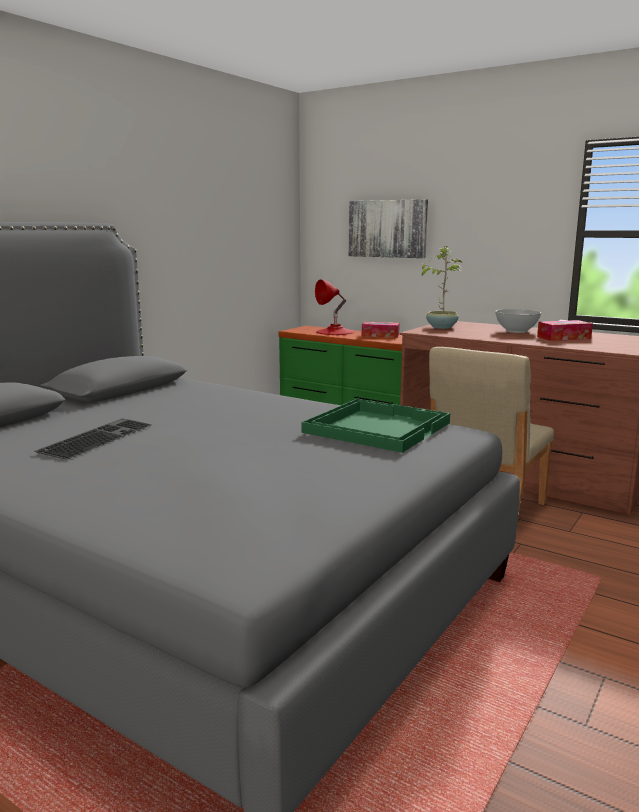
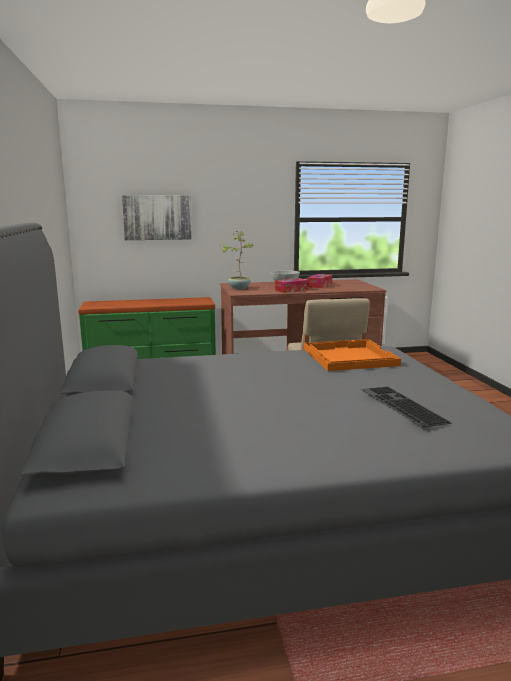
camera: 45 degrees left, 0 degrees up
keyboard [35,418,151,460] -> keyboard moved to [361,387,452,427]
green tray [302,398,450,453] -> orange tray [304,339,401,371]
red table lamp [315,279,355,335] -> none
tissue box [362,322,400,338] -> tissue box moved to [275,278,309,293]

